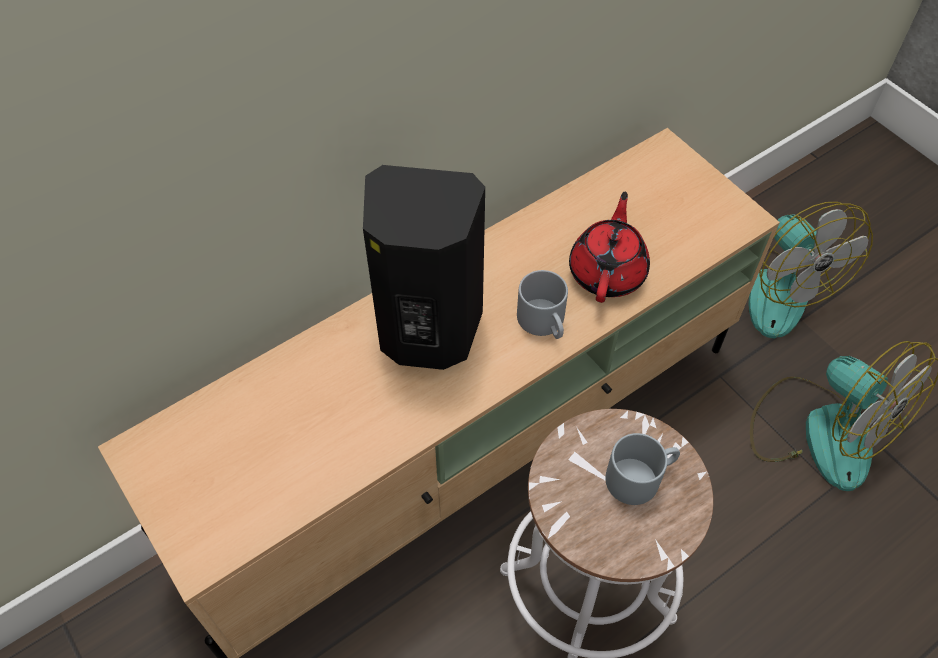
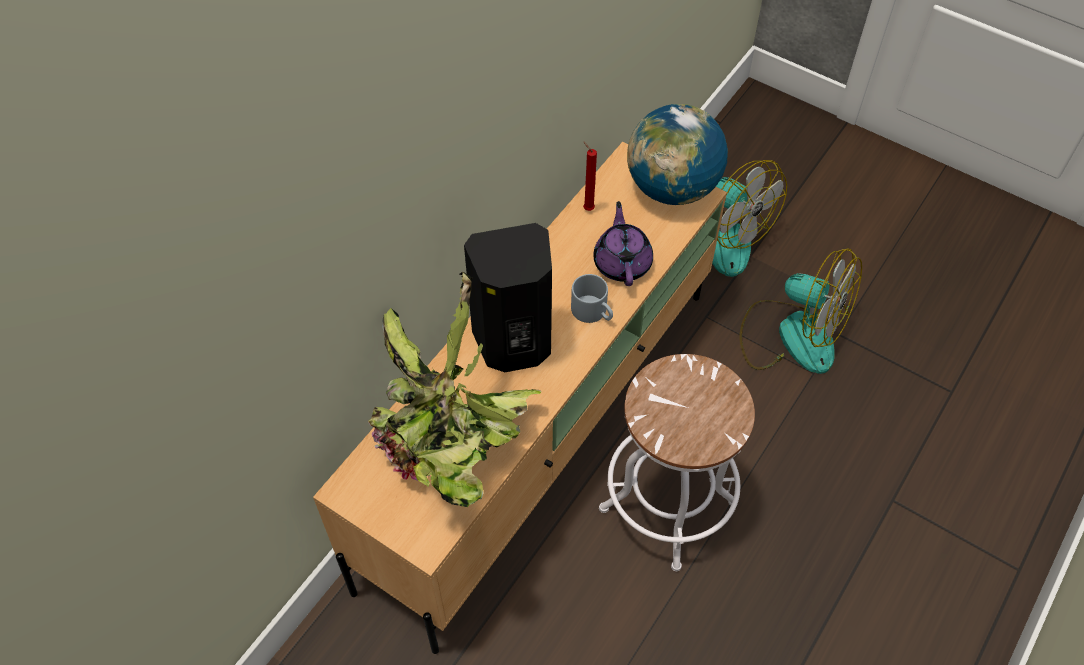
camera: 20 degrees left, 0 degrees up
red teapot [569,192,650,303] -> purple teapot [593,201,653,286]
grey mug [605,433,680,505] -> none
none -> potted plant [368,272,542,507]
none -> red candle [583,141,597,211]
none -> globe [627,104,728,205]

